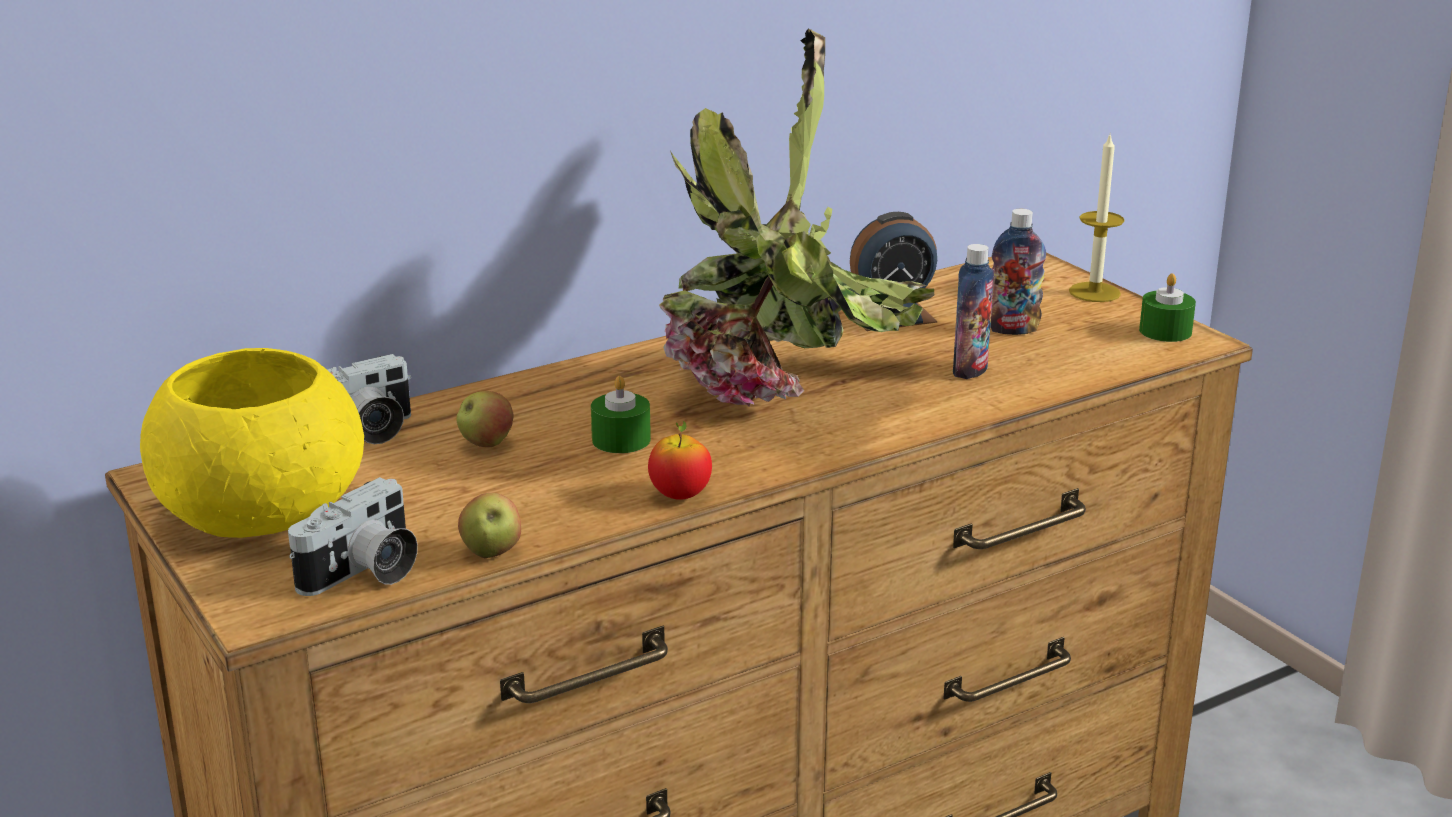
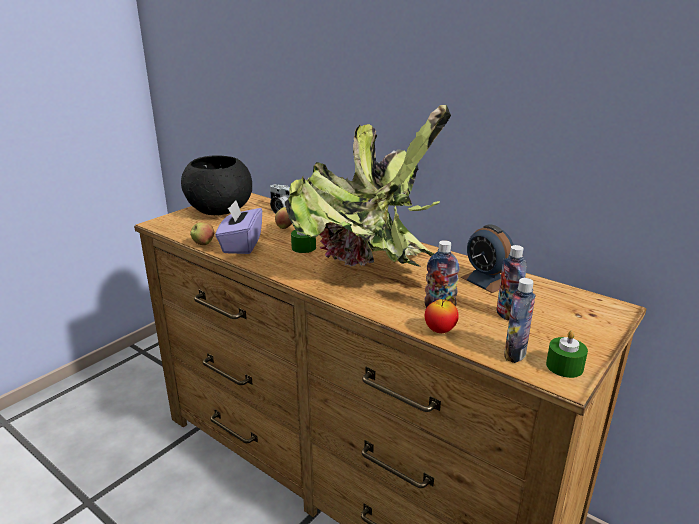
camera: 70 degrees right, 0 degrees up
yellow bowl [140,348,364,538] -> black bowl [181,156,252,215]
camera [288,477,418,596] -> none
apple [648,421,712,500] -> apple moved to [425,295,459,333]
candle [1069,135,1124,302] -> none
none -> purple tissue box [215,200,262,254]
none -> bottle [504,278,536,363]

